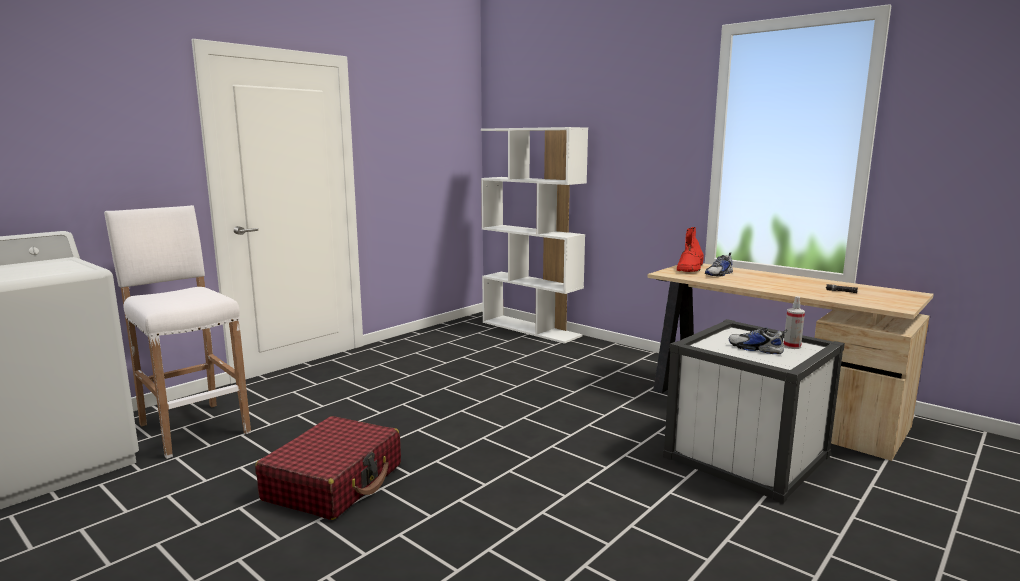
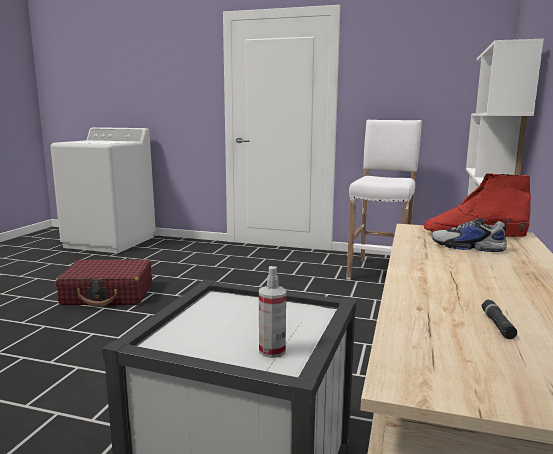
camera: 65 degrees right, 0 degrees up
white stool [104,205,251,459] -> white stool moved to [346,120,422,280]
shoe [729,327,787,354] -> none

